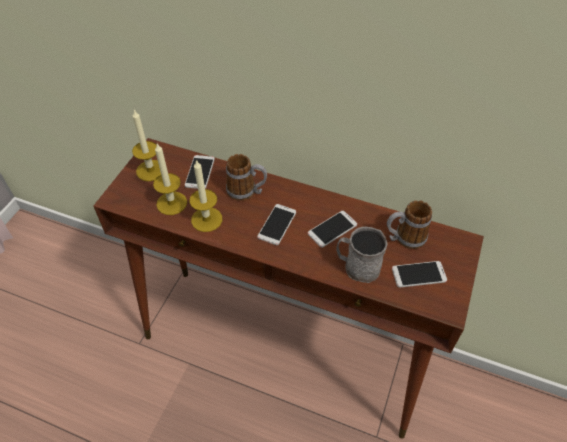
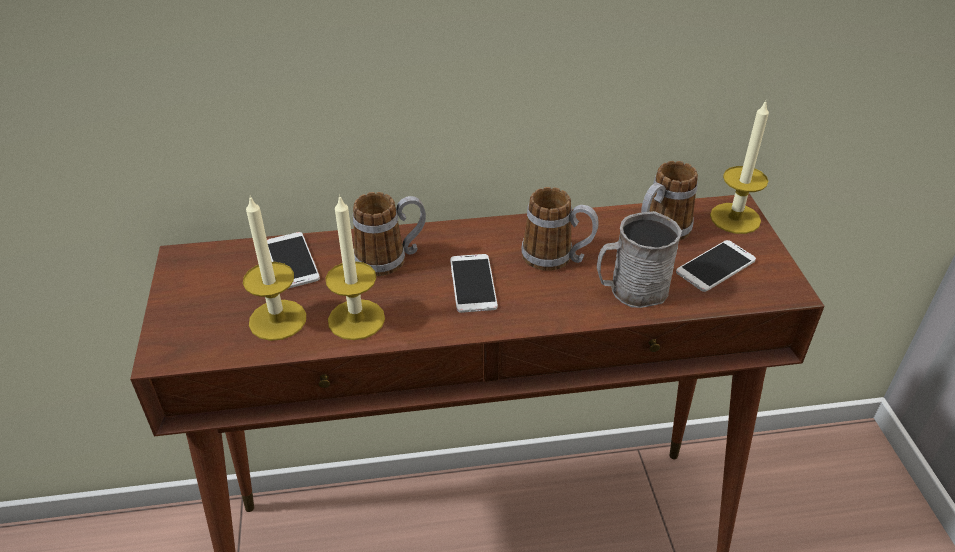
camera: 30 degrees left, 10 degrees down
candle [132,109,161,181] -> candle moved to [710,101,769,234]
phone [308,211,357,248] -> mug [521,187,599,271]

